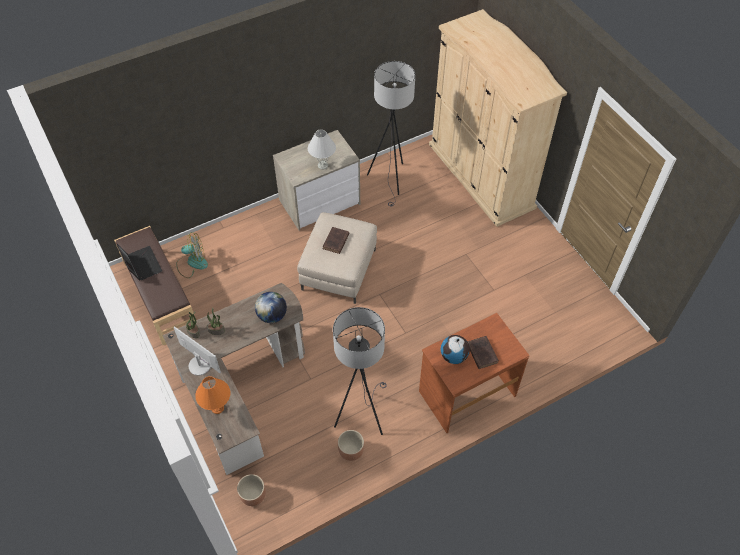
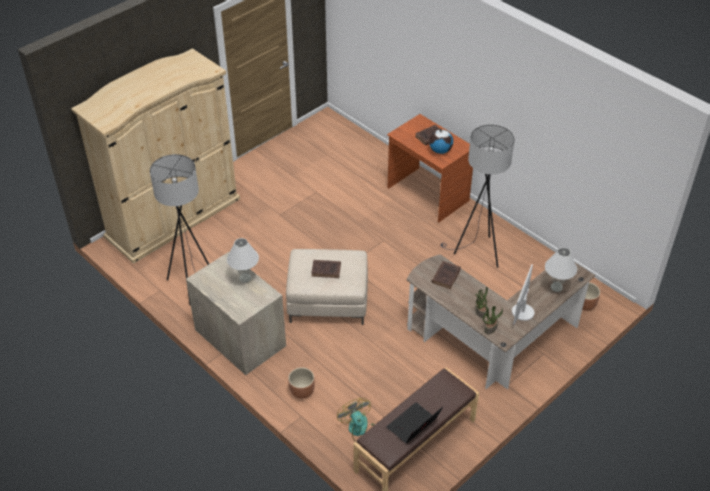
camera: 105 degrees left, 10 degrees down
orange table lamp [195,376,231,414] -> white table lamp [545,247,577,292]
globe [255,292,287,323] -> brown book [432,261,461,289]
brown planter [338,430,364,461] -> brown planter moved to [288,367,315,399]

